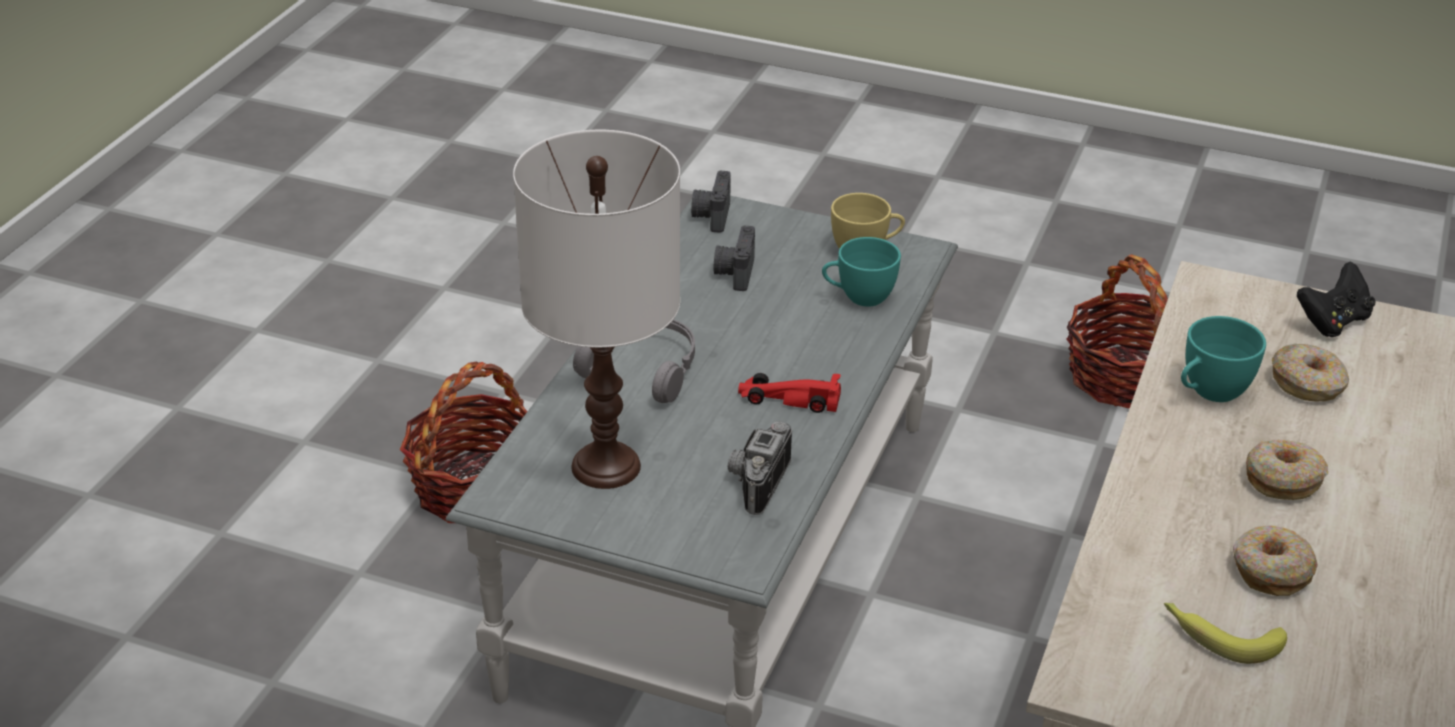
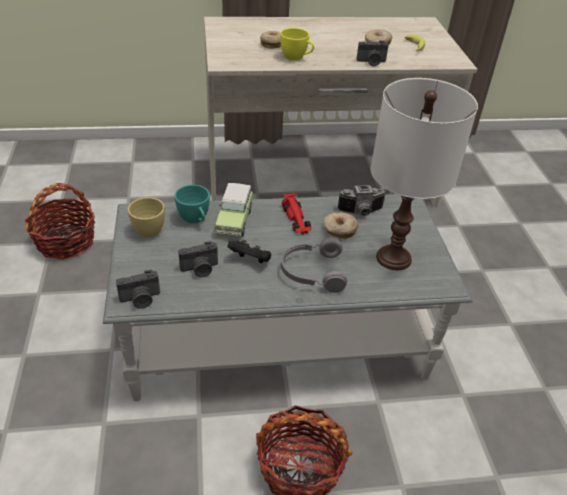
camera: 120 degrees left, 5 degrees up
turquoise cup [1181,316,1266,402] -> yellow cup [280,28,314,61]
donut [1246,440,1328,500] -> donut moved to [323,213,359,239]
black game controller [1297,261,1375,337] -> black game controller moved to [228,240,271,263]
none -> toy car [215,183,254,237]
none -> camera [357,40,389,66]

